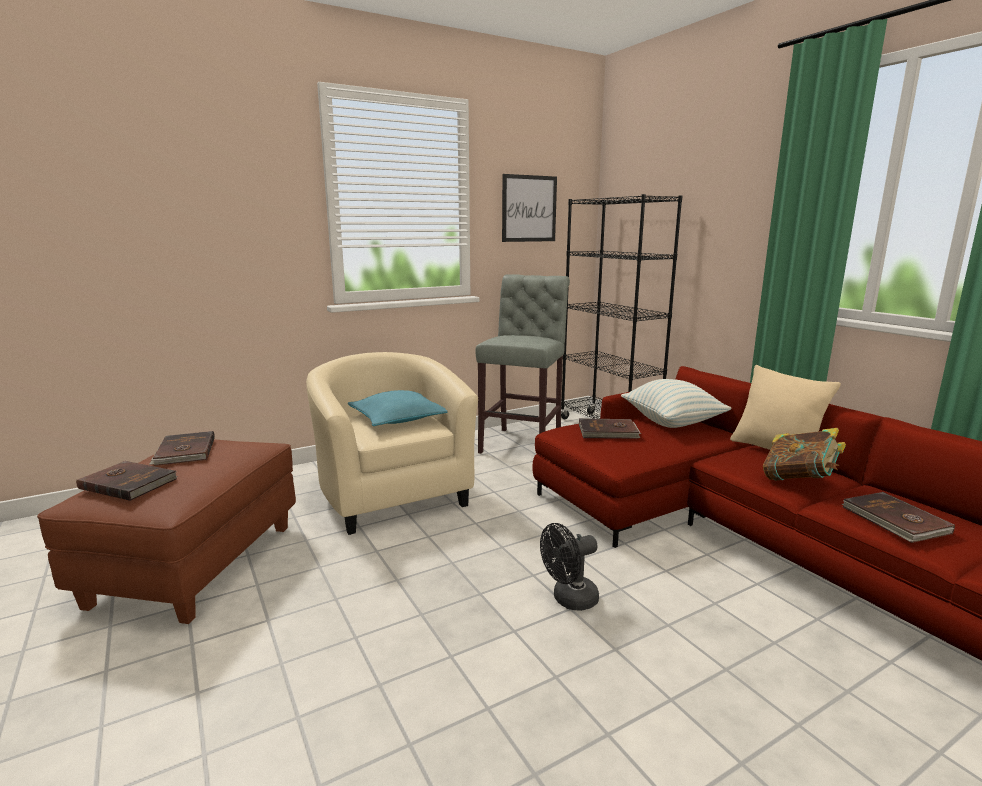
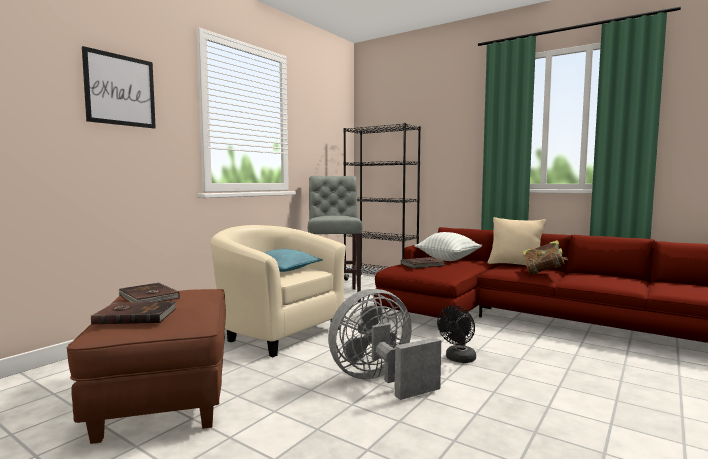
camera: 25 degrees left, 10 degrees down
picture [502,174,557,242] -> picture moved to [82,46,156,129]
brown book [842,492,955,543] -> none
none -> grey fan [328,289,441,400]

